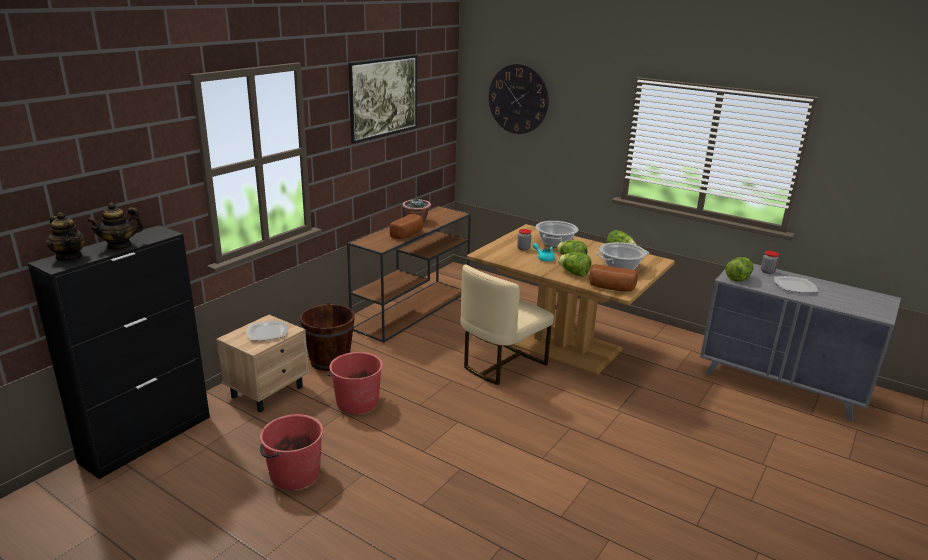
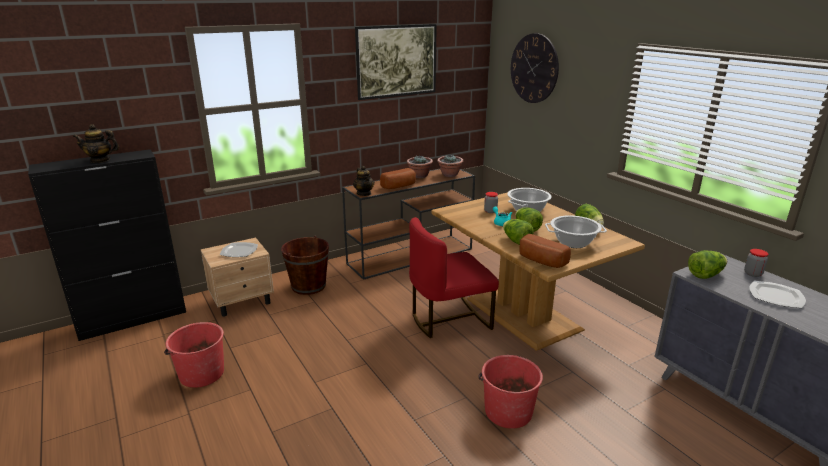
camera: 25 degrees right, 0 degrees up
teapot [46,212,86,261] -> teapot moved to [353,166,374,196]
red bucket [327,352,383,414] -> red bucket moved to [479,355,543,429]
beige chair [461,264,554,385] -> red chair [409,217,499,338]
none -> potted plant [437,155,463,177]

